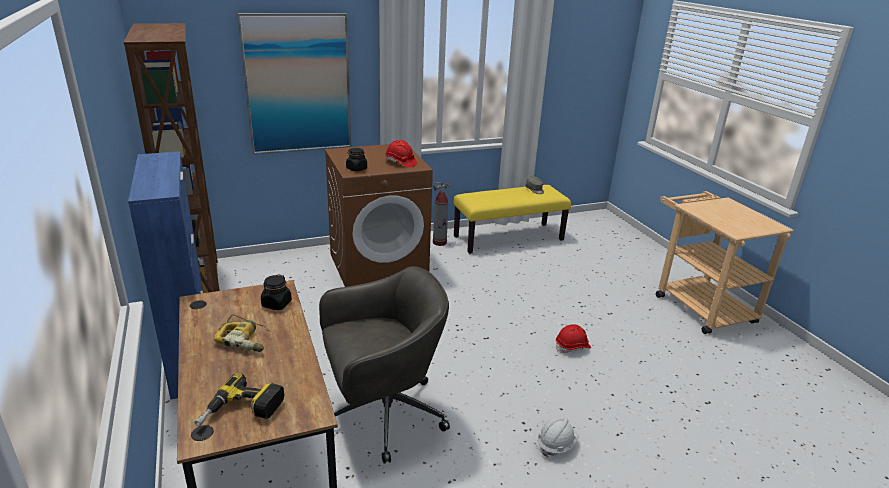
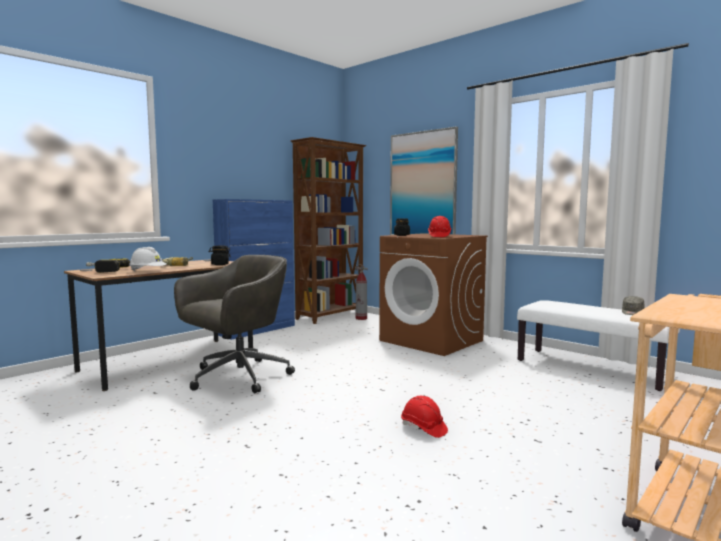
camera: 65 degrees right, 20 degrees down
grey office chair [319,266,450,464] -> grey office chair turned 90 degrees counterclockwise [174,255,295,393]
fire extinguisher [433,182,450,246] -> fire extinguisher moved to [355,264,368,320]
yellow bench [454,185,571,254] -> white bench [517,300,680,391]
white hard hat [538,417,579,457] -> white hard hat moved to [129,247,166,271]

